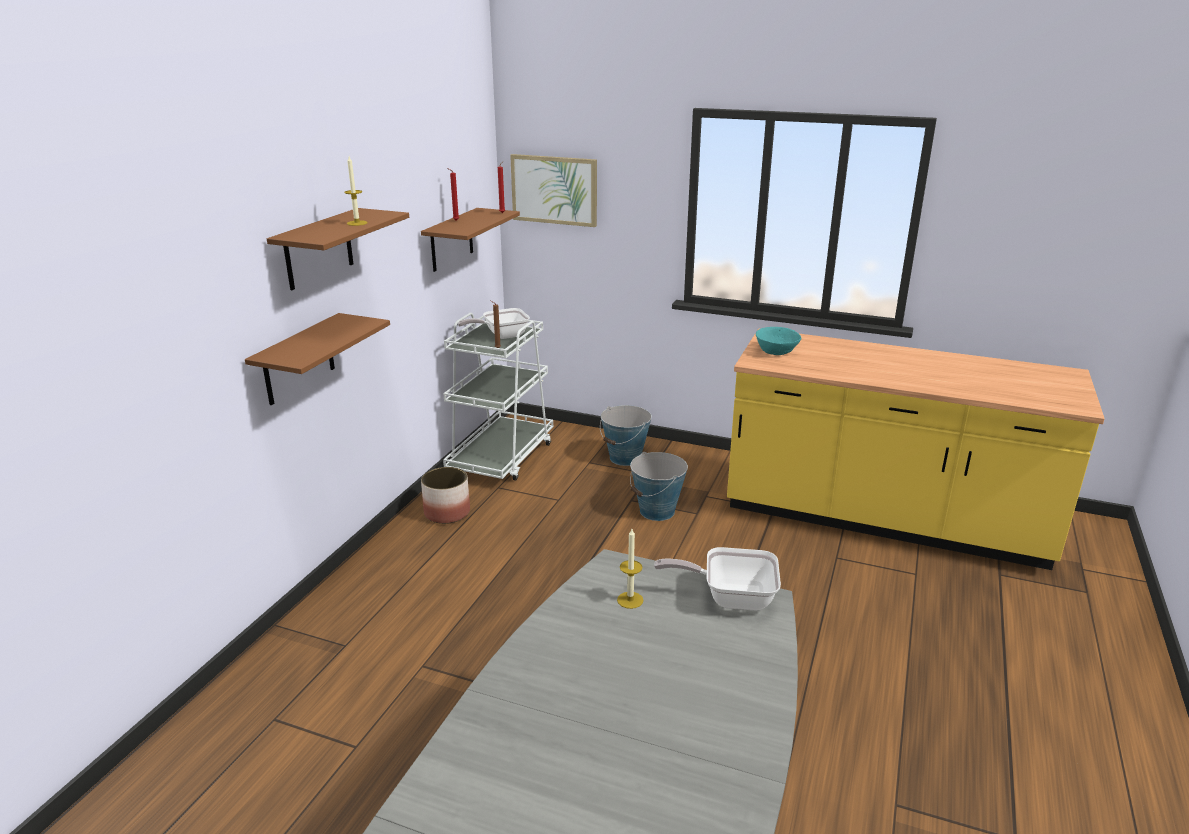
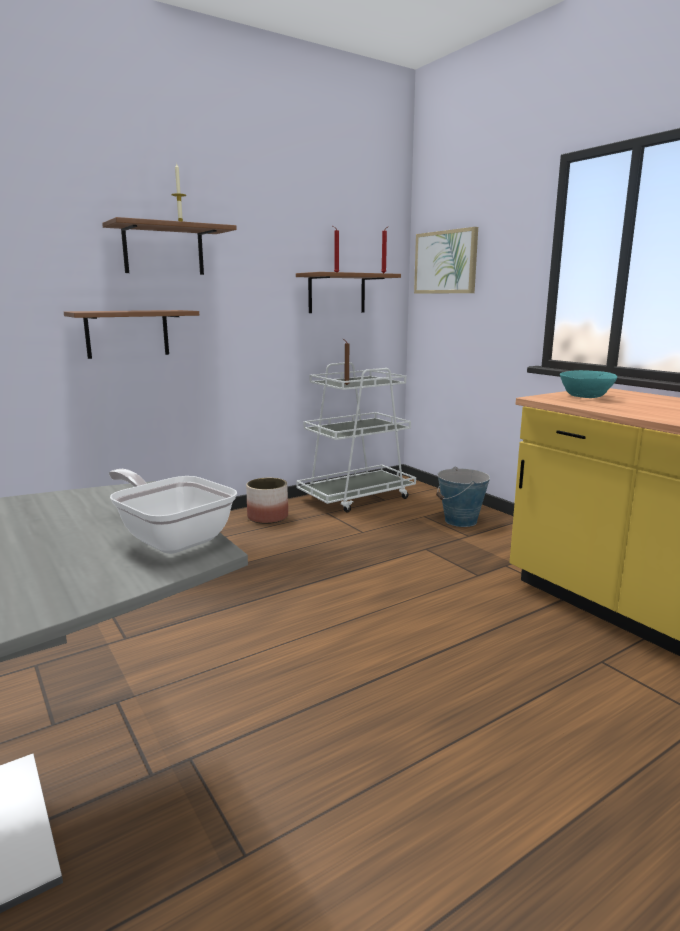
camera: 35 degrees right, 10 degrees down
frying pan [458,308,530,339] -> none
candle [617,529,643,609] -> none
bucket [630,452,688,521] -> none

